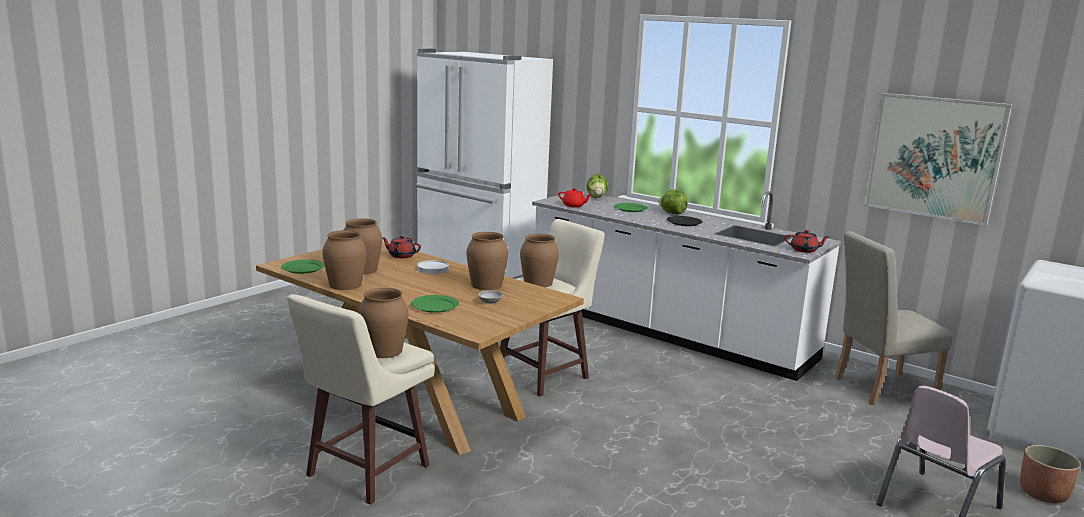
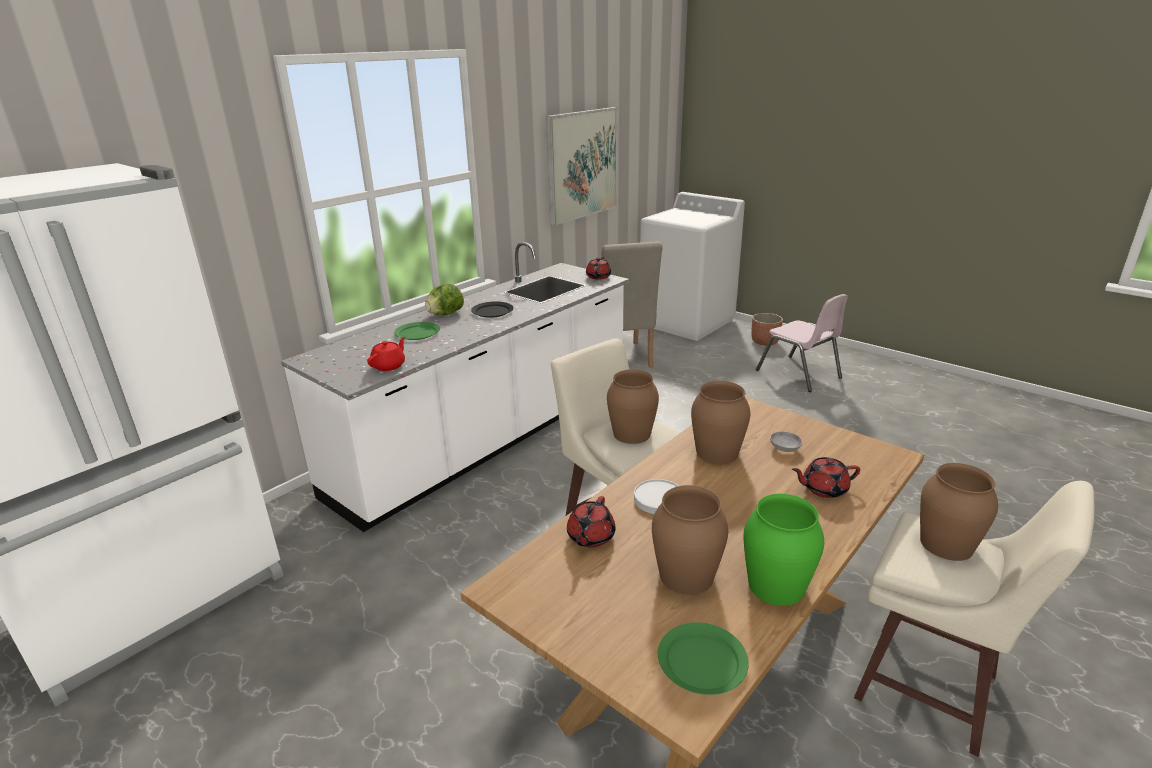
camera: 85 degrees left, 10 degrees up
brown vase [322,230,366,290] -> green vase [743,494,824,606]
green plate [411,295,459,313] -> red teapot [792,457,860,498]
lettuce [586,174,609,198] -> none

